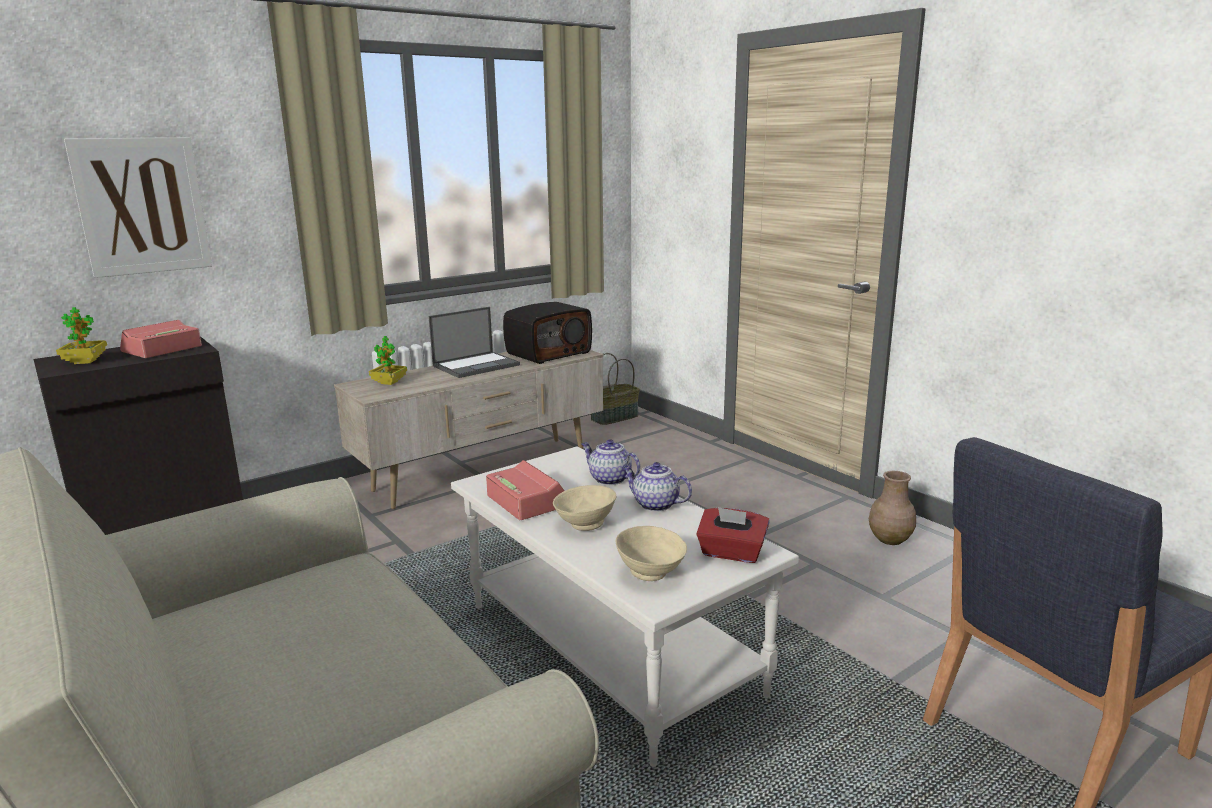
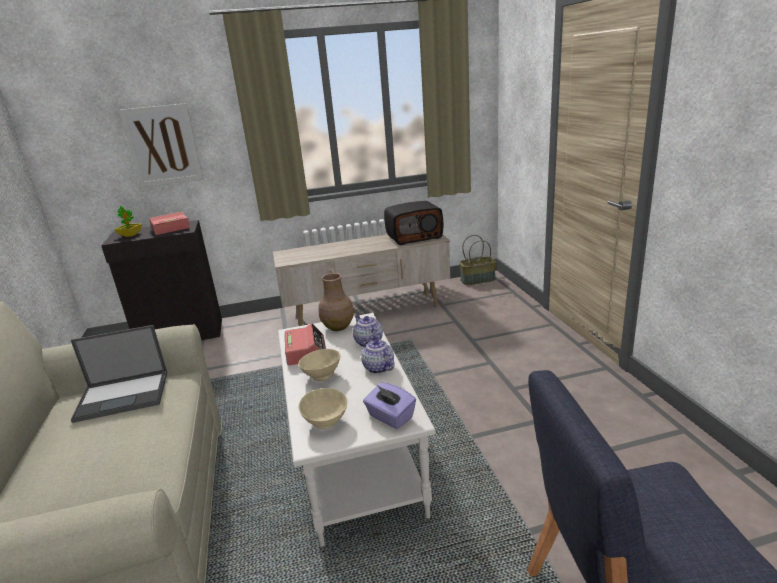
camera: 25 degrees right, 5 degrees up
potted plant [369,336,407,385] -> none
laptop [429,307,520,378] -> laptop moved to [71,325,167,423]
red tissue box [696,507,770,563] -> purple tissue box [363,382,416,429]
brown vase [869,471,916,545] -> brown vase moved to [319,273,354,331]

